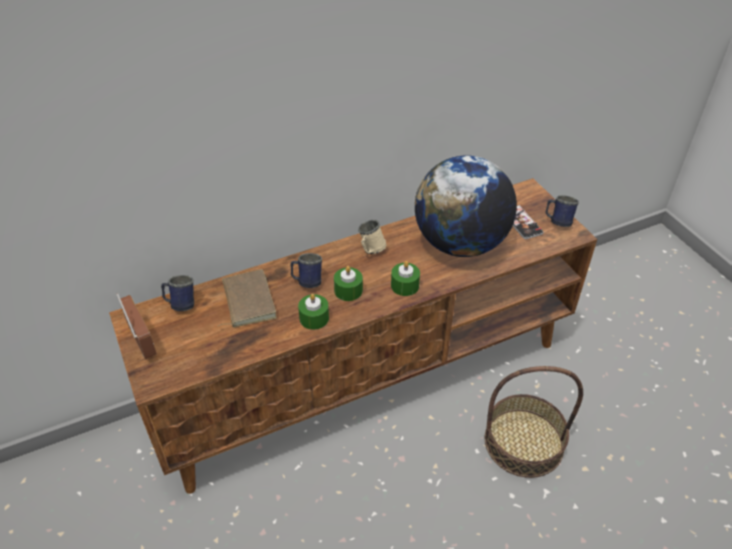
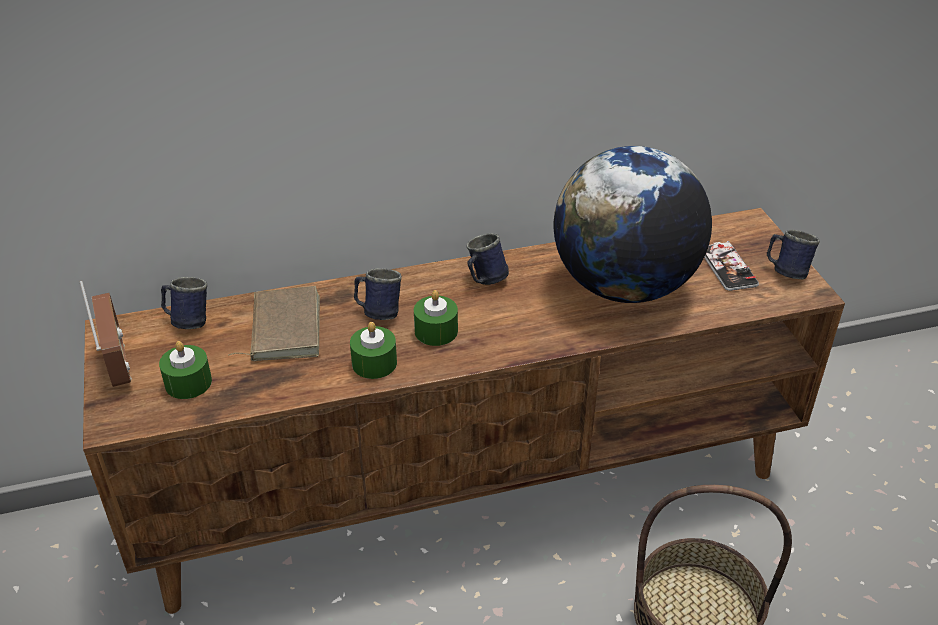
camera: 10 degrees right, 5 degrees down
beige mug [358,220,386,254] -> blue mug [466,233,509,285]
green candle [391,261,420,296] -> green candle moved to [159,341,212,399]

